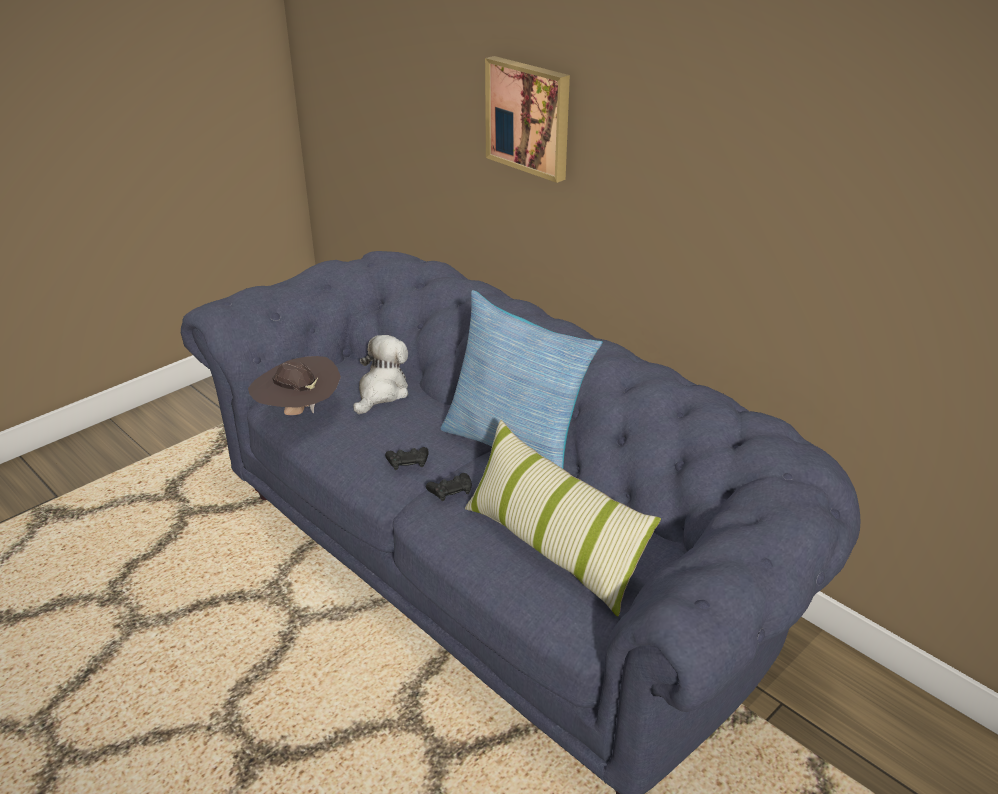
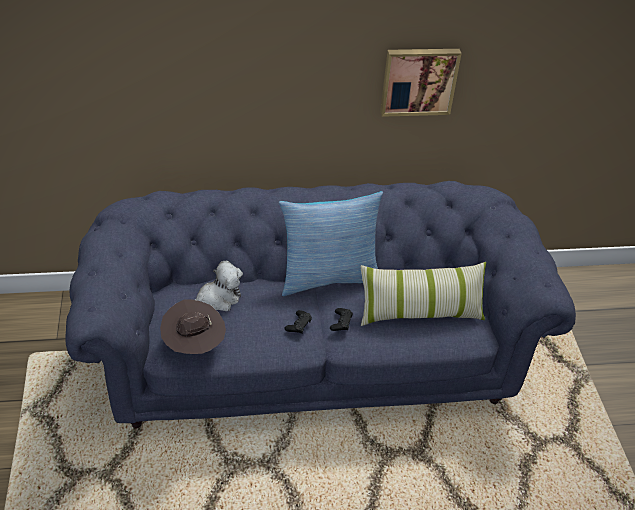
camera: 55 degrees left, 10 degrees up
plush toy [353,335,408,414] -> plush toy turned 90 degrees clockwise [195,261,243,311]
picture [485,56,570,183] -> picture moved to [380,49,462,117]

